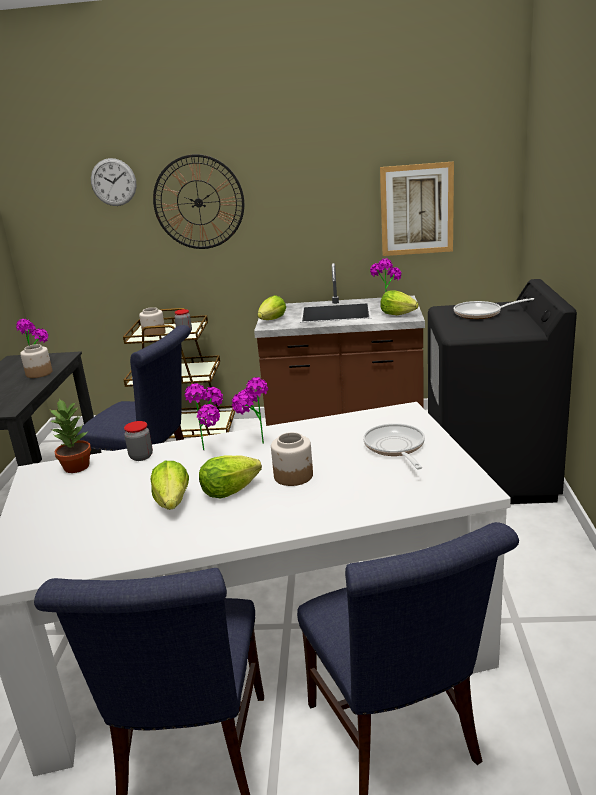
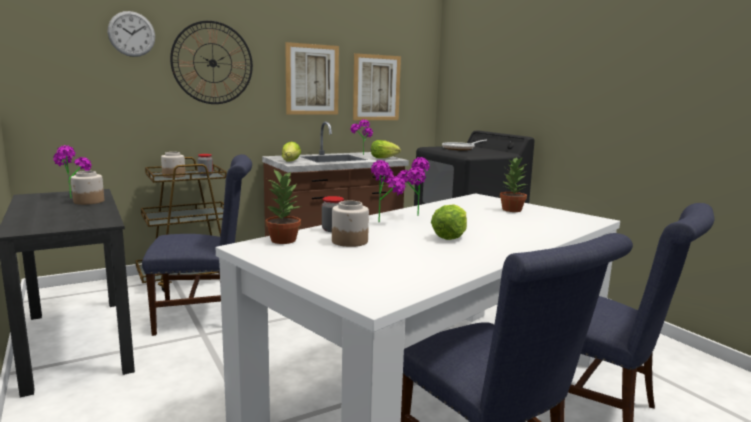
camera: 35 degrees left, 10 degrees down
lettuce [151,461,189,510] -> none
jar [271,432,313,486] -> jar moved to [332,201,369,247]
frying pan [363,423,425,469] -> potted plant [500,157,527,212]
none -> picture [285,42,339,115]

